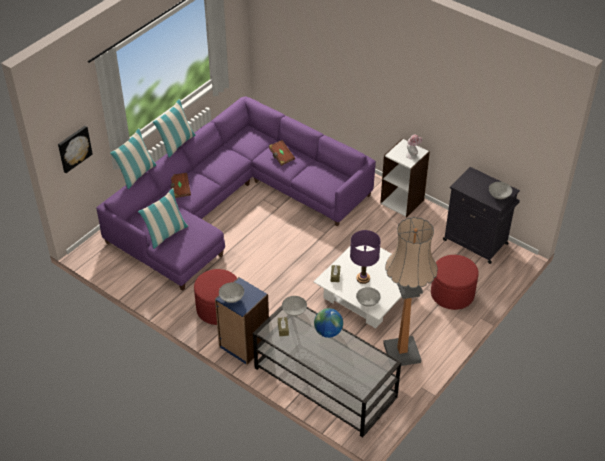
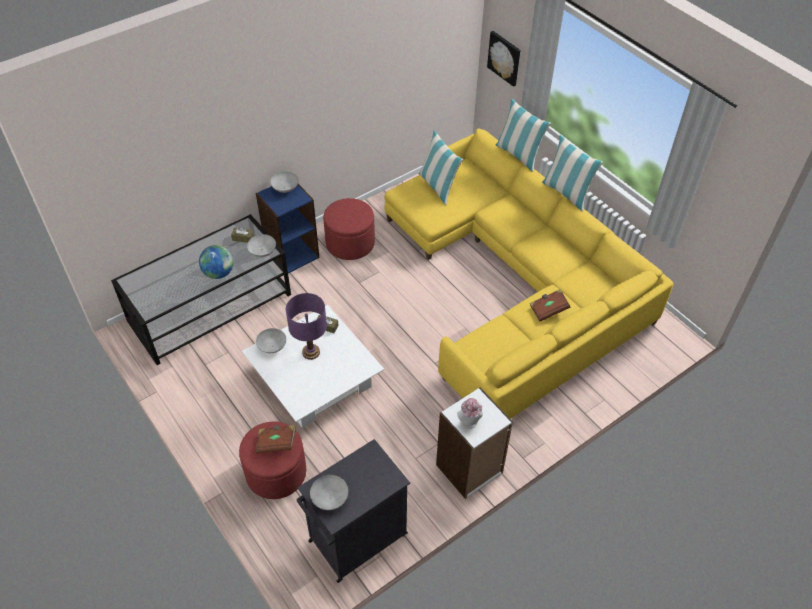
camera: 105 degrees right, 5 degrees up
purple sofa [96,96,376,291] -> yellow sofa [384,129,674,419]
brown book [171,173,191,198] -> brown book moved to [255,425,296,453]
floor lamp [383,217,438,366] -> none

